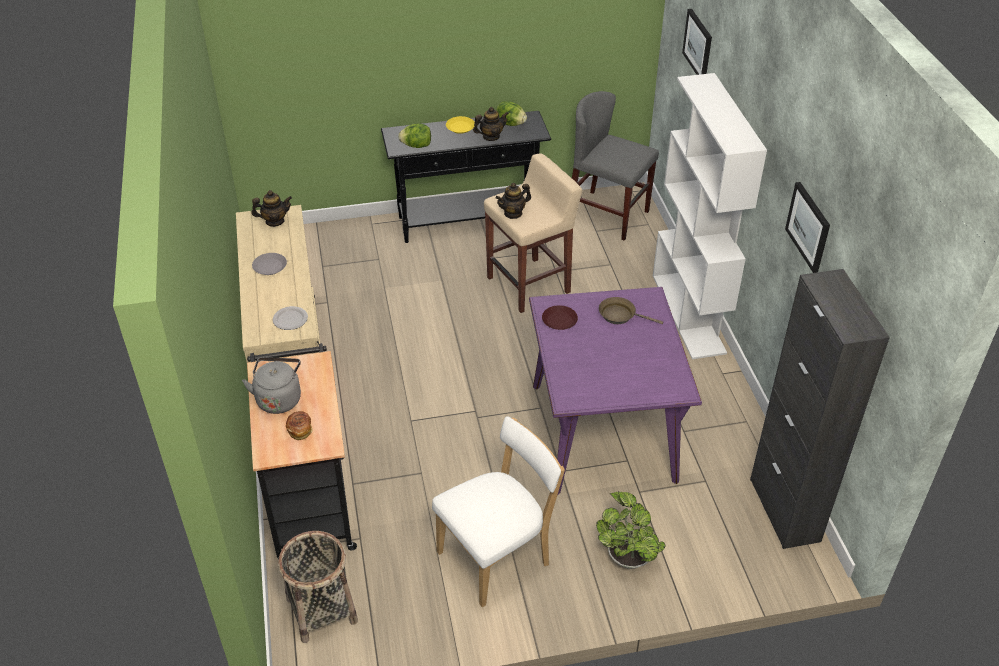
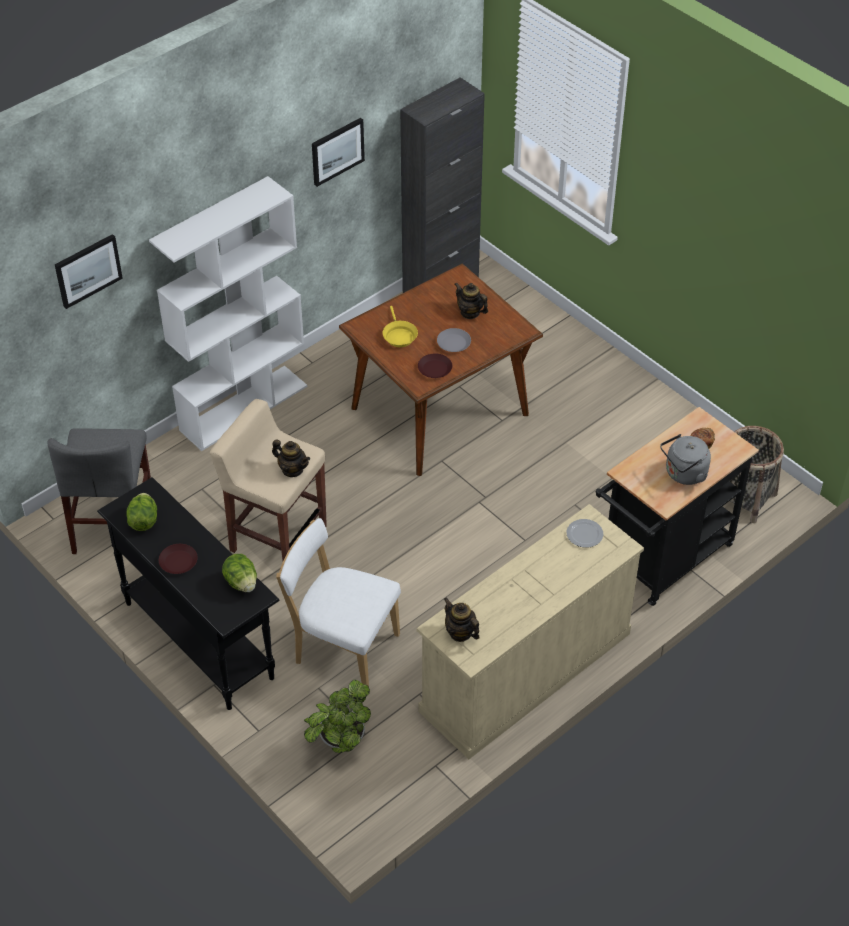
camera: 120 degrees left, 5 degrees up
grey plate [252,253,287,275] -> grey plate moved to [437,328,471,352]
white chair [432,416,565,608] -> white chair moved to [276,518,401,686]
yellow plate [446,116,475,134] -> brown plate [159,544,198,574]
teapot [473,107,509,141] -> teapot moved to [455,282,488,319]
purple dining table [529,287,702,494] -> brown dining table [339,263,543,476]
potted plant [596,492,666,569] -> potted plant moved to [304,679,371,753]
brown frying pan [599,297,663,324] -> yellow frying pan [383,306,418,347]

